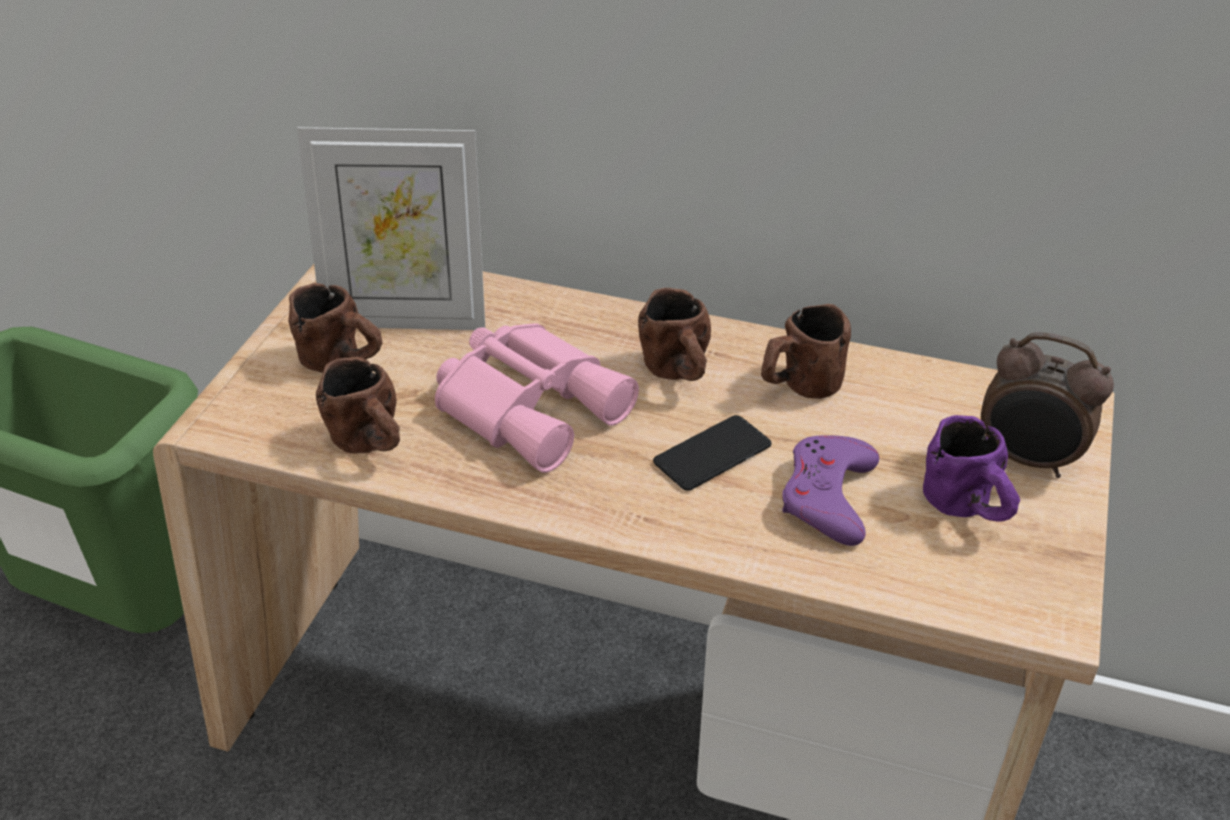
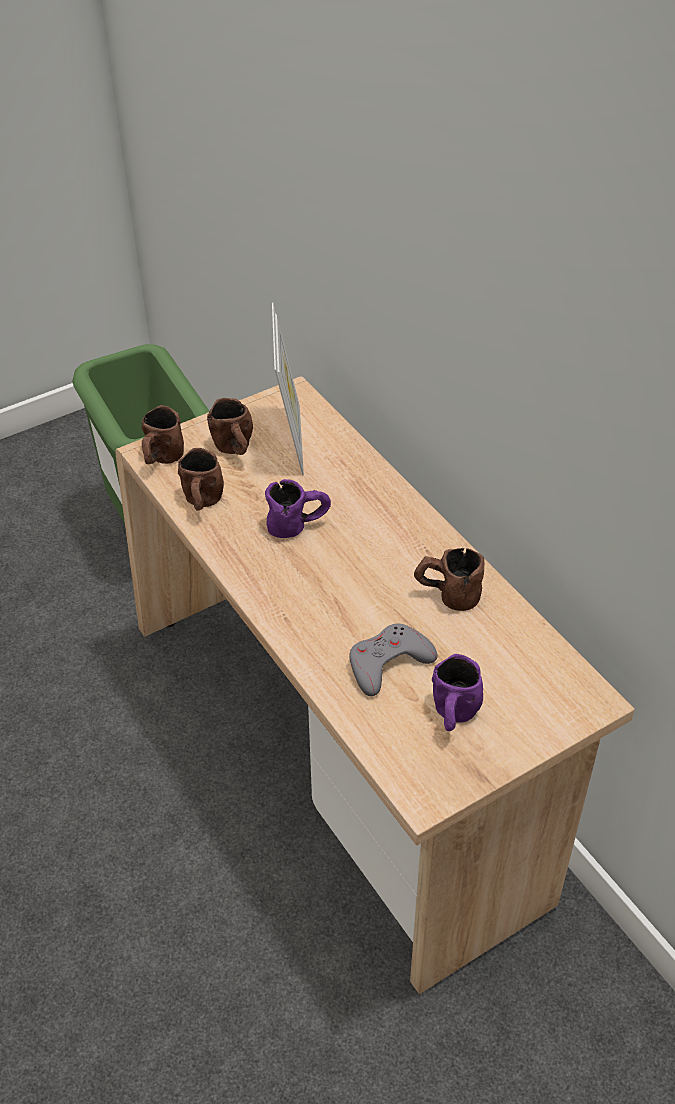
camera: 40 degrees right, 5 degrees up
picture frame [297,127,485,330] -> picture frame turned 135 degrees counterclockwise [272,303,304,476]
pink binoculars [435,323,639,473] -> purple mug [265,479,331,538]
brown mug [638,288,711,381] -> brown mug moved to [141,405,184,464]
phone [653,415,771,491] -> none
purple game controller [782,436,879,546] -> grey game controller [349,624,437,696]
alarm clock [981,332,1114,478] -> none

